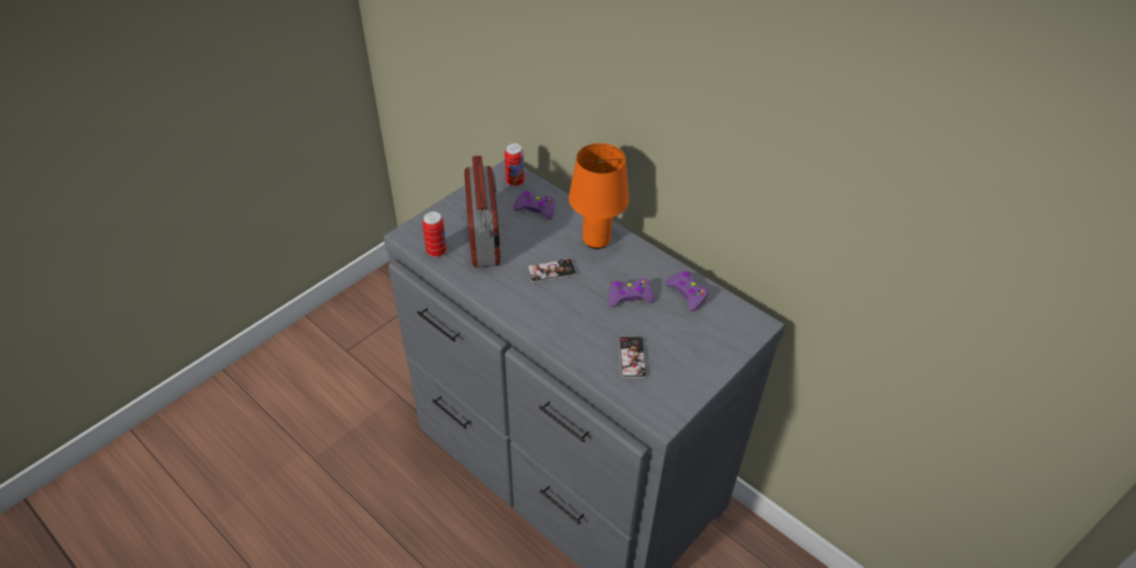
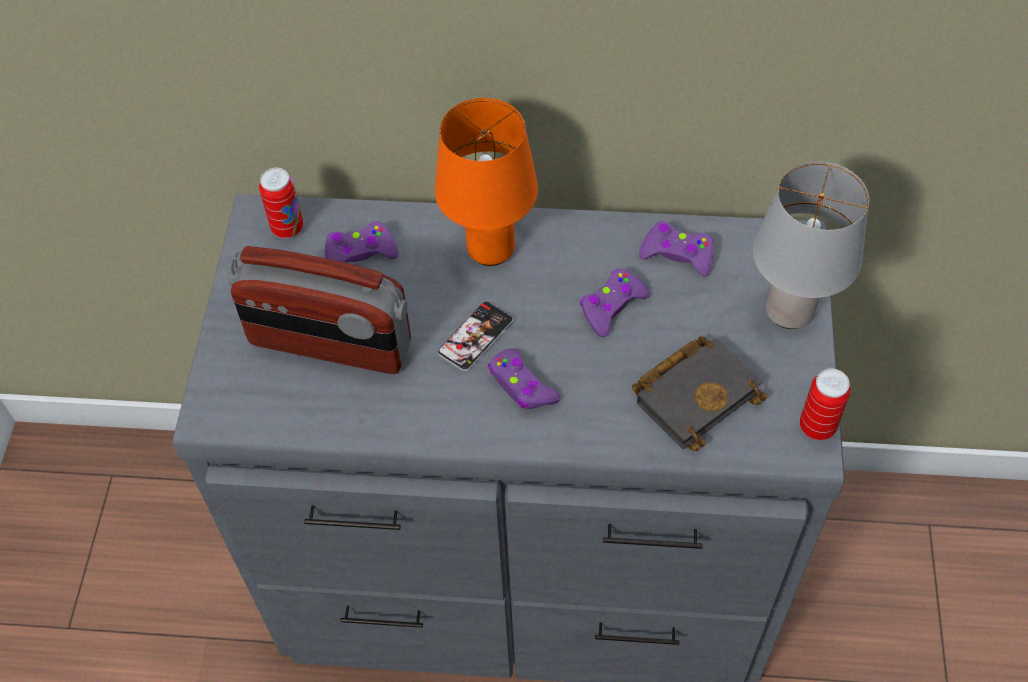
camera: 35 degrees left, 10 degrees up
can [422,212,447,257] -> can moved to [800,368,850,440]
radio [464,156,501,267] -> radio turned 150 degrees clockwise [229,246,411,374]
phone [619,337,647,378] -> black book [632,335,767,451]
none -> purple game controller [488,349,560,409]
none -> grey table lamp [753,161,869,329]

